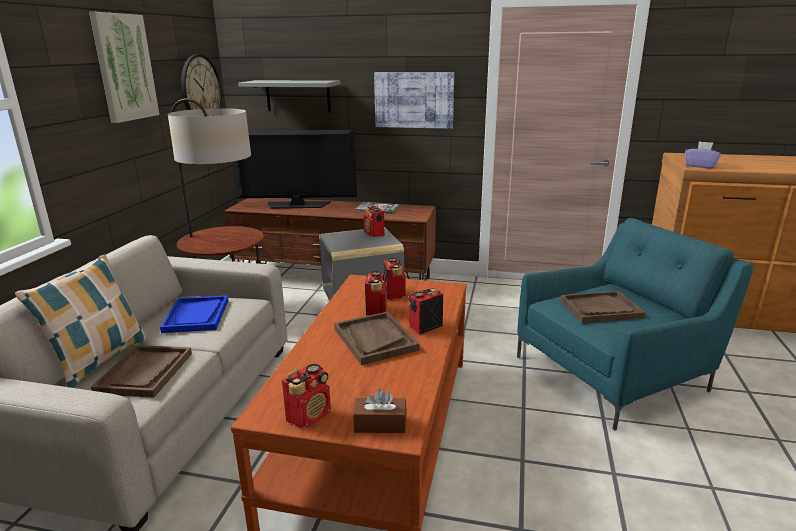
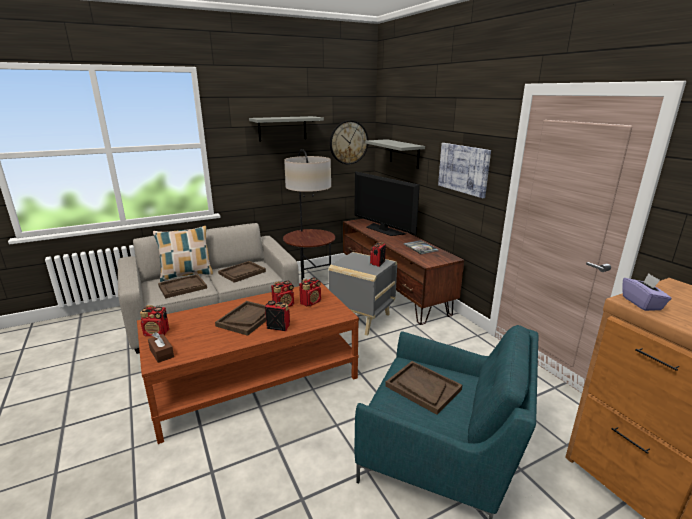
camera: 50 degrees right, 0 degrees up
picture [89,12,159,123] -> grey shelf [249,116,324,142]
blue tray [160,295,228,333] -> brown tray [218,261,266,283]

